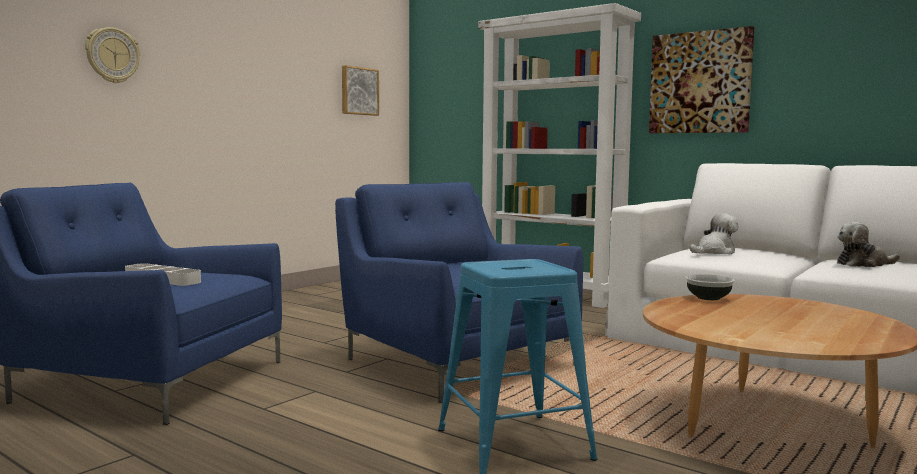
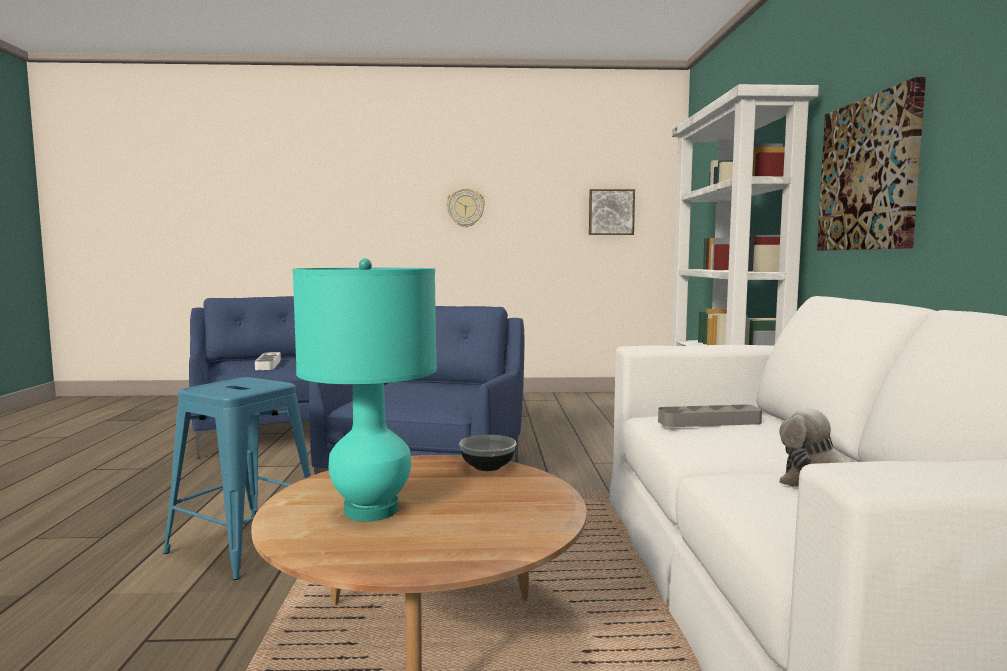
camera: 50 degrees right, 0 degrees up
wall clock [85,27,140,83] -> wall clock moved to [446,188,485,227]
plush toy [689,213,738,254] -> grey tray [658,404,762,427]
none -> turquoise table lamp [292,259,437,521]

